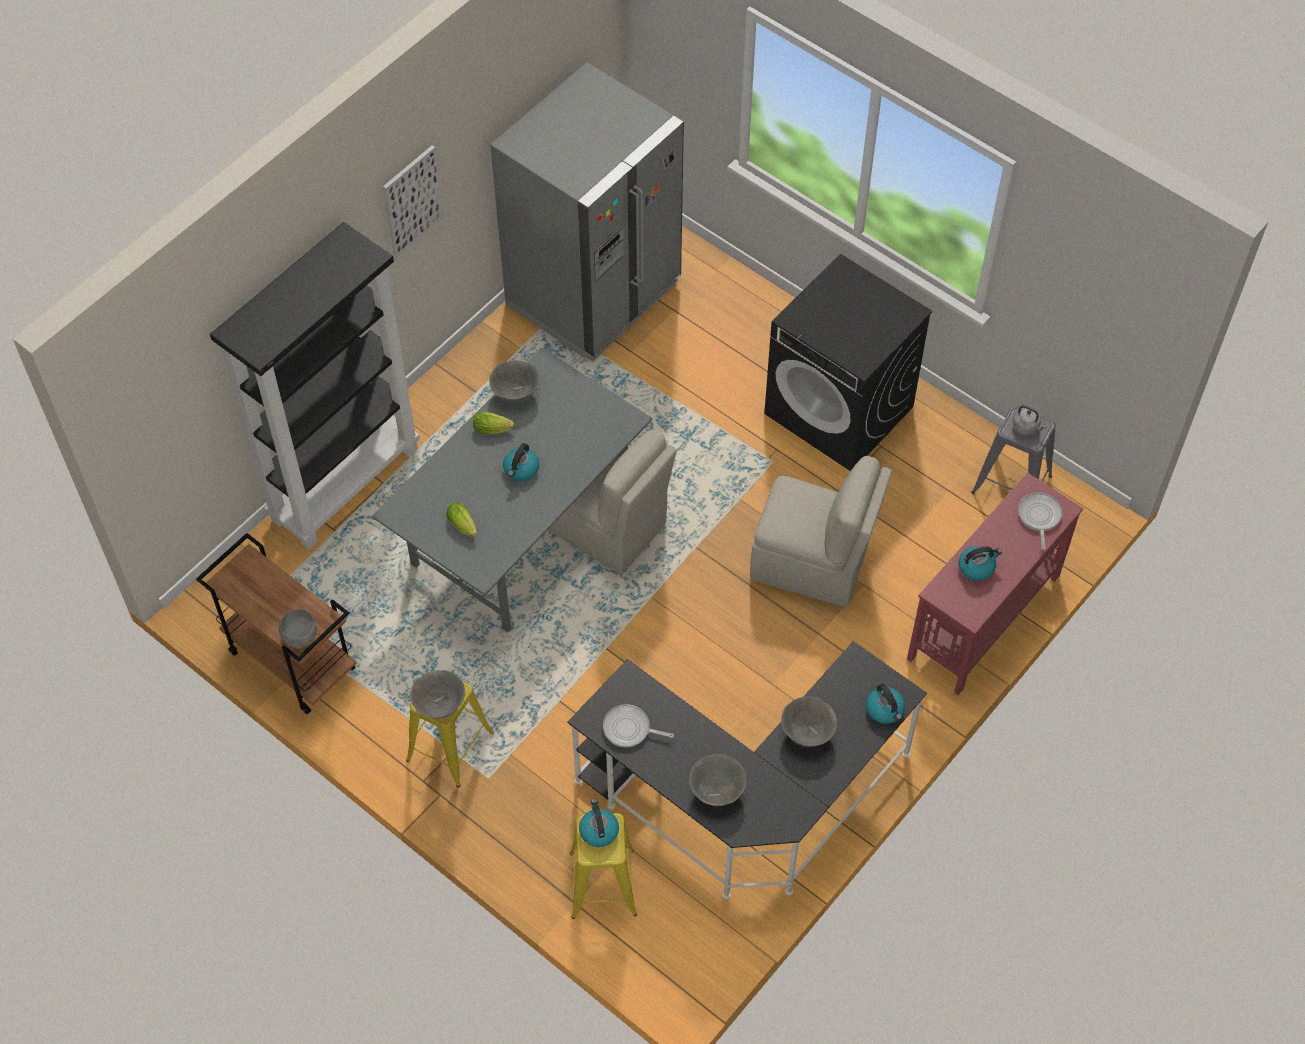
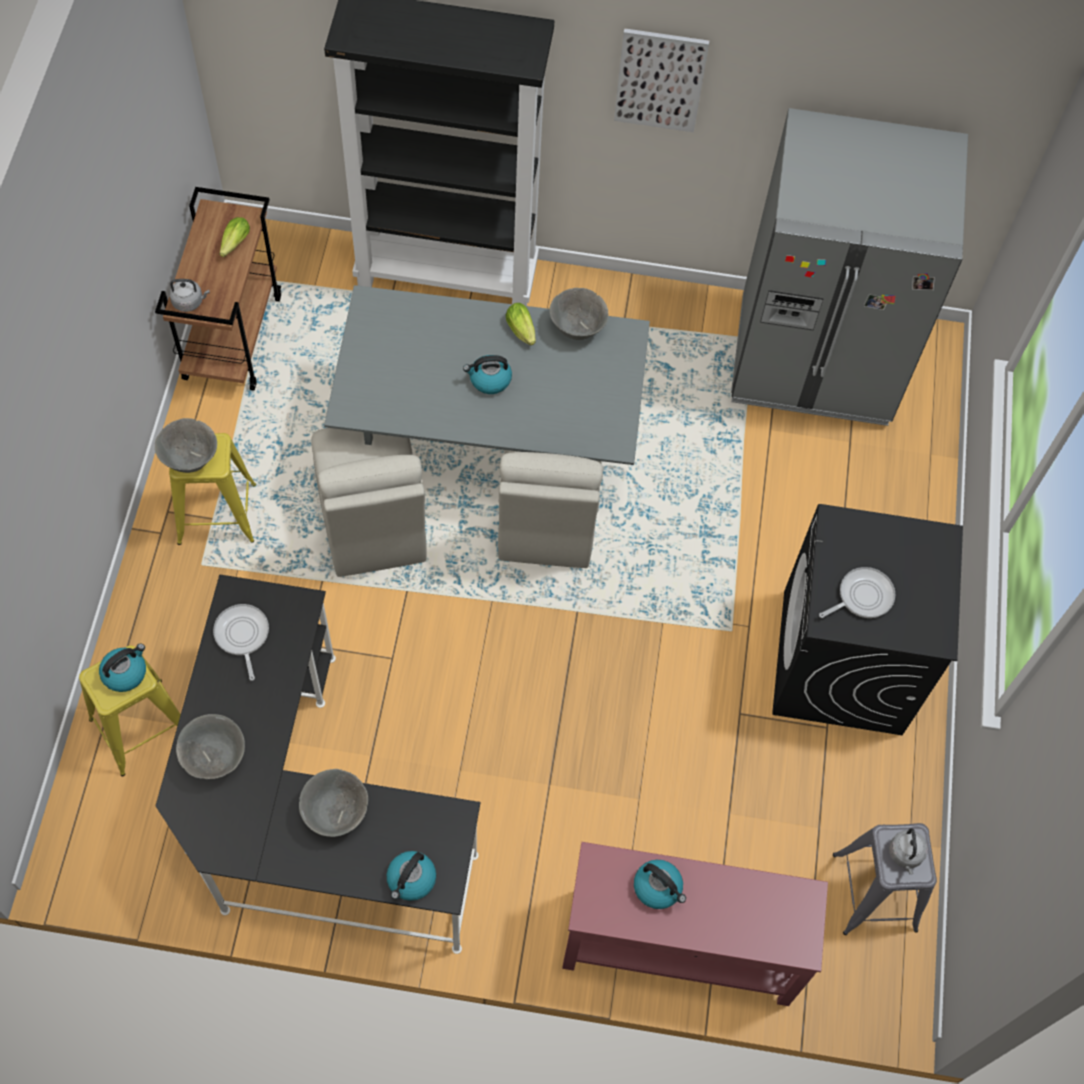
camera: 55 degrees right, 5 degrees up
grey bowl [279,609,317,648] -> grey kettle [169,279,210,312]
lettuce [446,502,477,537] -> lettuce moved to [219,217,250,257]
beige chair [750,456,892,607] -> beige chair moved to [311,428,427,577]
frying pan [1018,493,1063,550] -> frying pan moved to [819,567,895,618]

